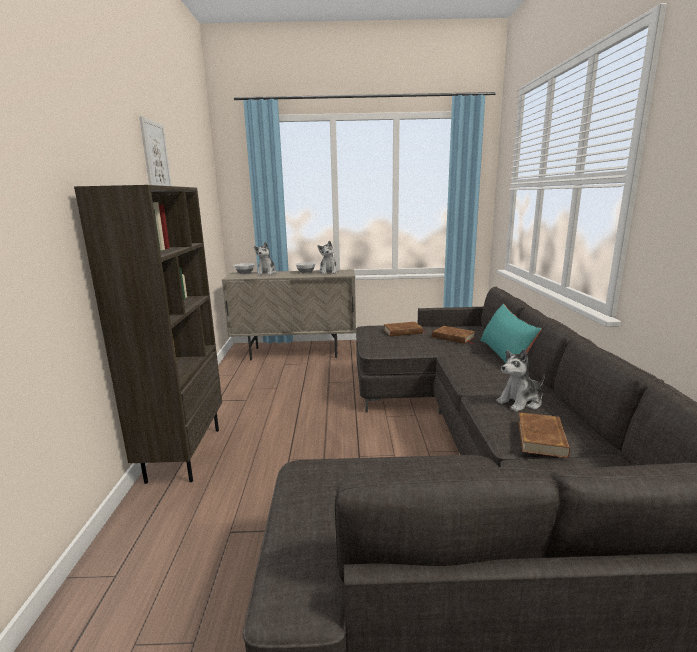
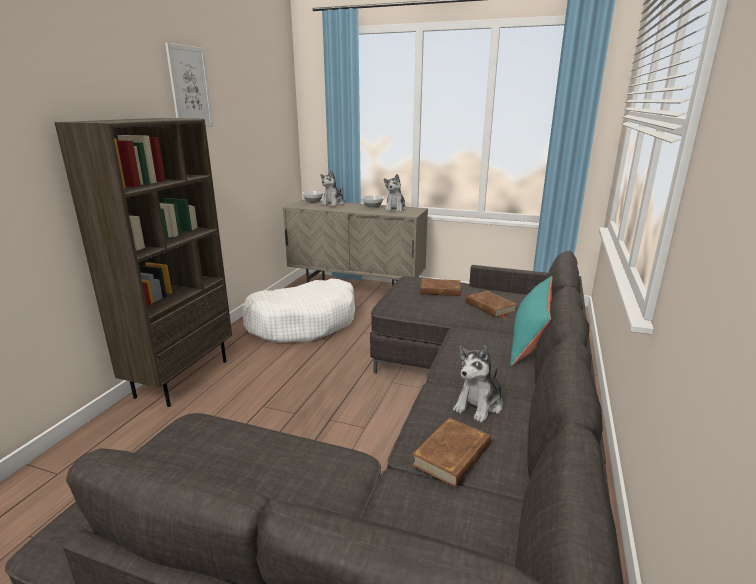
camera: 20 degrees right, 5 degrees up
plush toy [496,349,544,412] -> plush toy turned 45 degrees counterclockwise [453,346,503,423]
none -> white dog bed [242,278,355,343]

